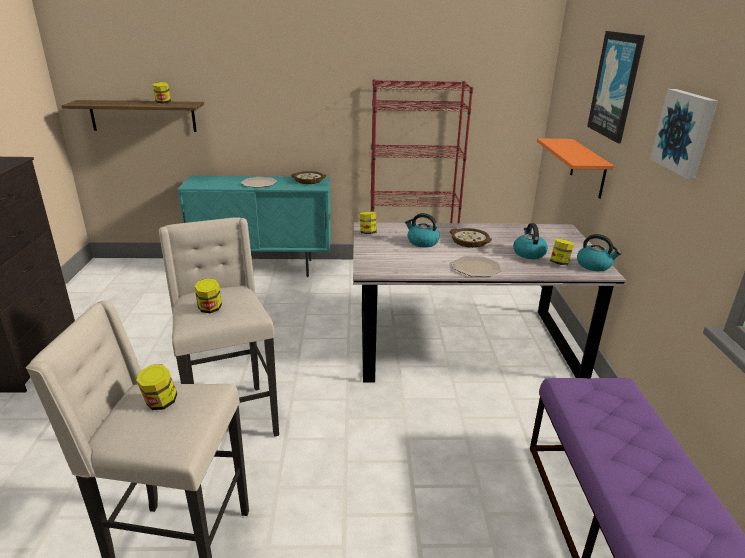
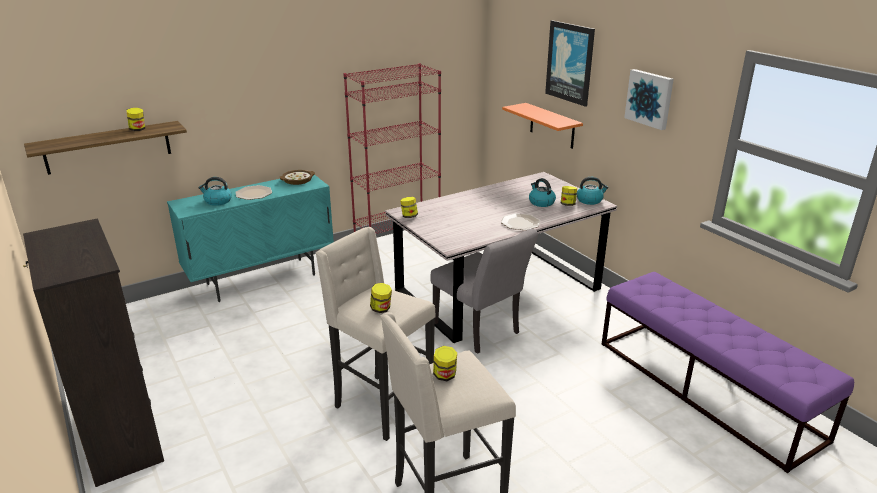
camera: 30 degrees left, 0 degrees up
kettle [405,213,440,248] -> kettle moved to [198,177,232,206]
bowl [450,228,492,248] -> none
none -> grey chair [431,228,538,354]

